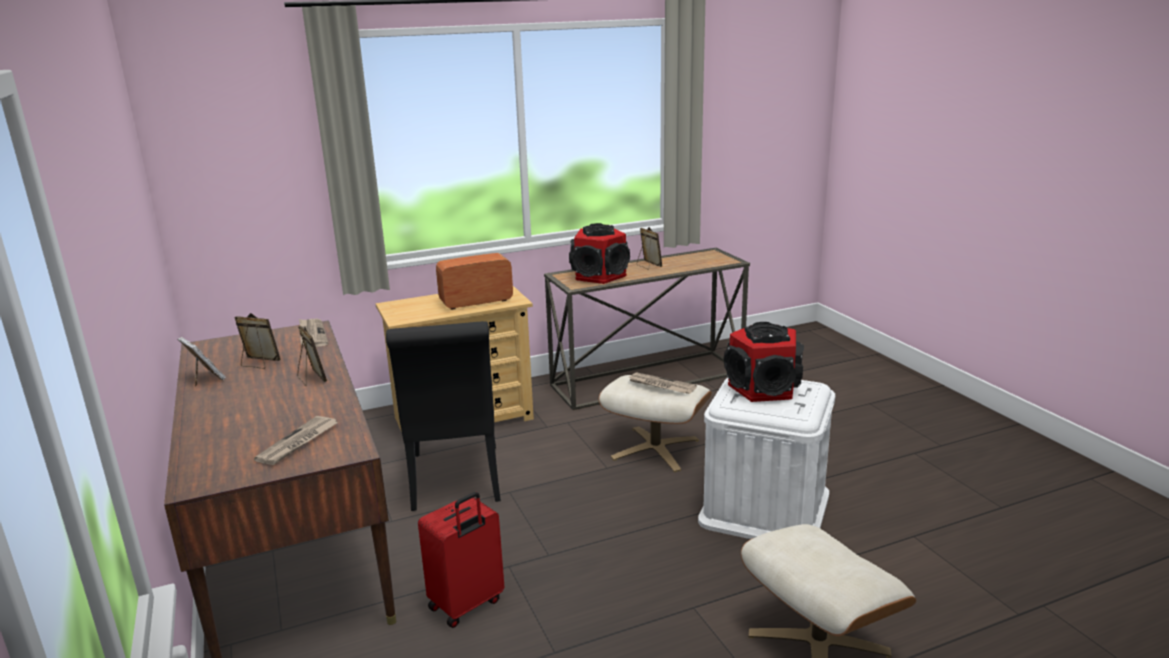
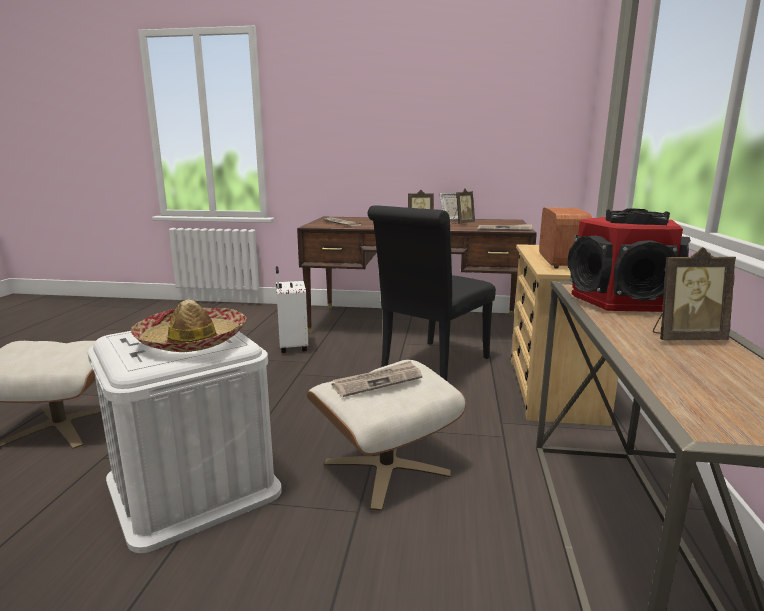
camera: 120 degrees right, 5 degrees down
black chair [386,321,501,511] -> black chair turned 75 degrees counterclockwise [367,205,496,381]
red suitcase [418,492,504,628] -> white suitcase [276,266,308,353]
speaker [724,322,804,402] -> hat [131,300,246,352]

